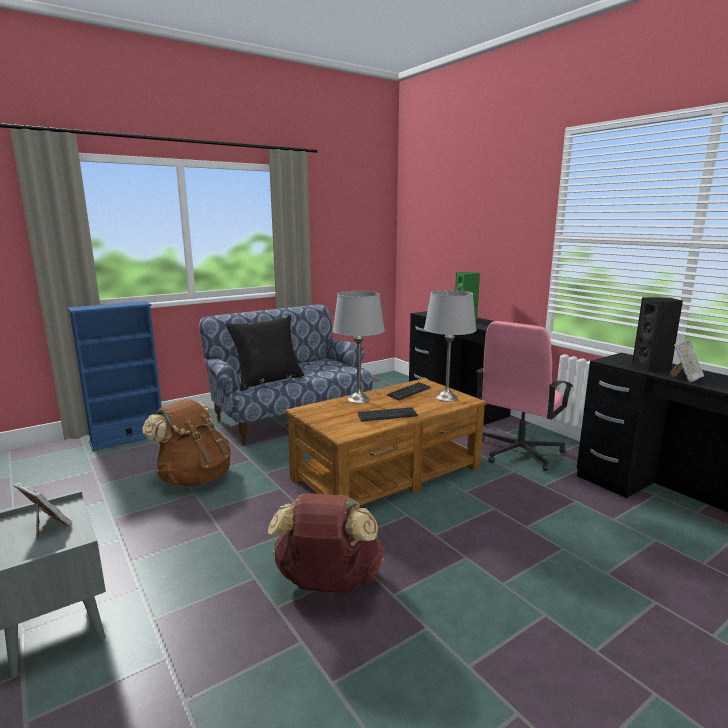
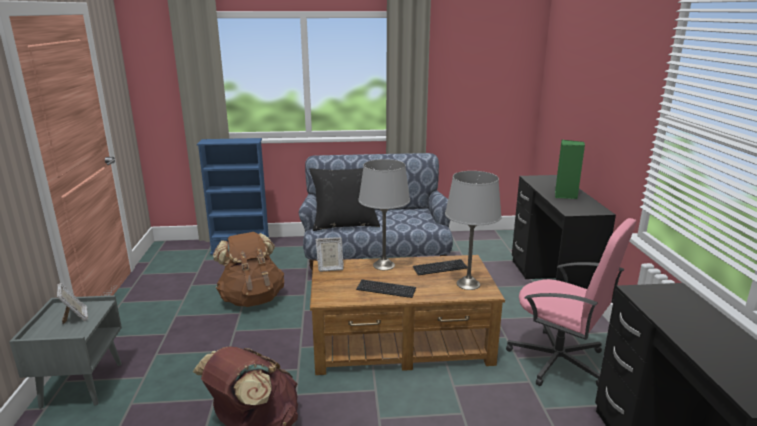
camera: 30 degrees right, 5 degrees up
pink office chair [476,321,573,471] -> pink office chair turned 120 degrees counterclockwise [506,218,636,386]
black speaker [632,297,683,372] -> none
picture frame [669,340,704,382] -> picture frame moved to [316,237,343,272]

